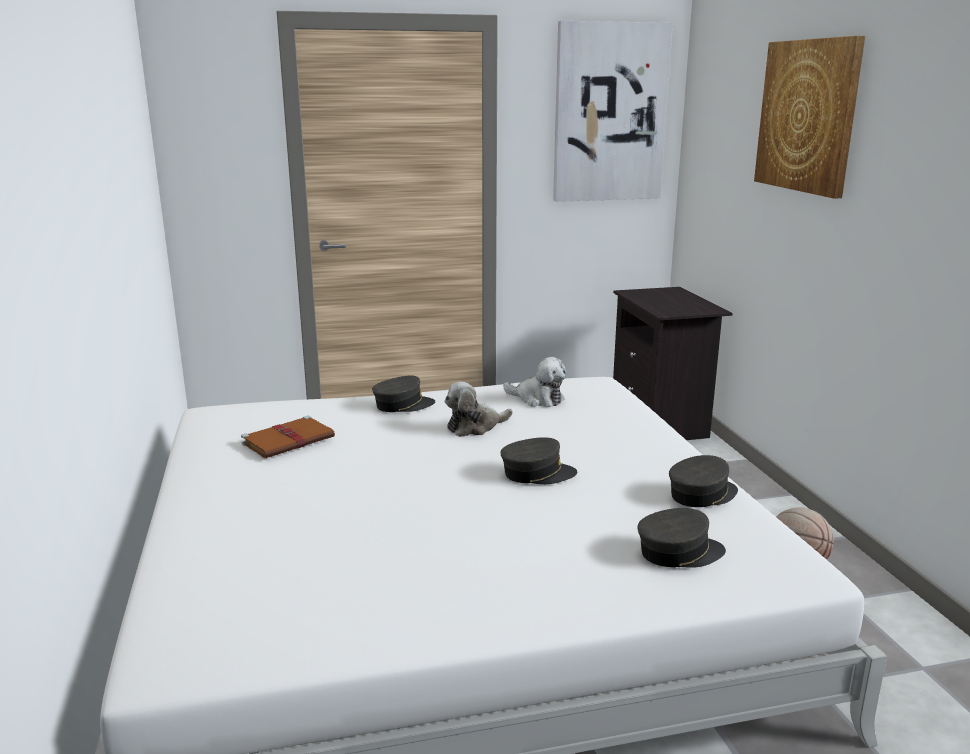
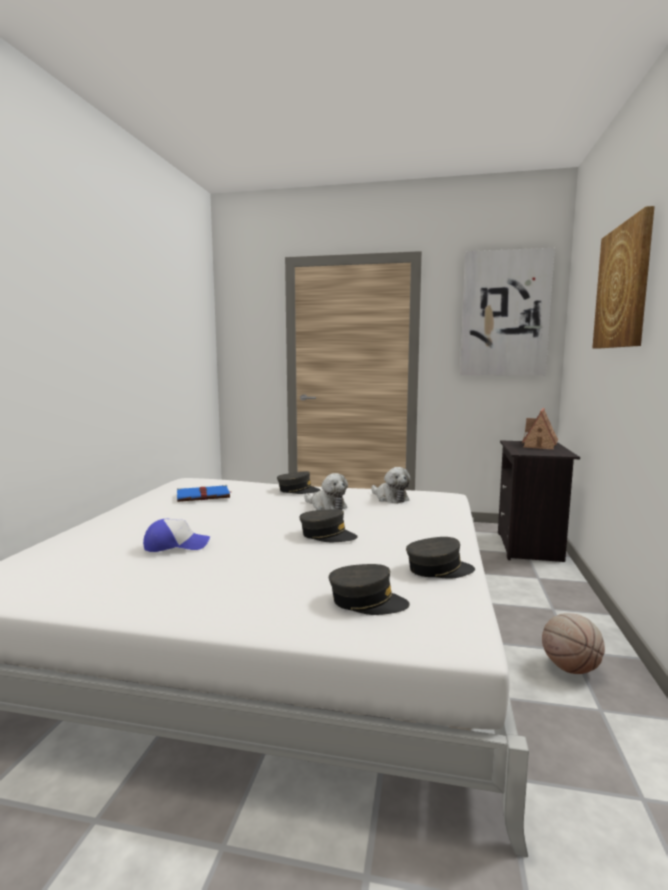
camera: 25 degrees right, 10 degrees down
brown book [241,416,335,458] -> blue book [177,485,232,502]
plush toy [444,382,513,437] -> plush toy turned 135 degrees counterclockwise [304,473,348,510]
none -> cap [143,518,210,552]
none -> toy house [522,408,558,450]

